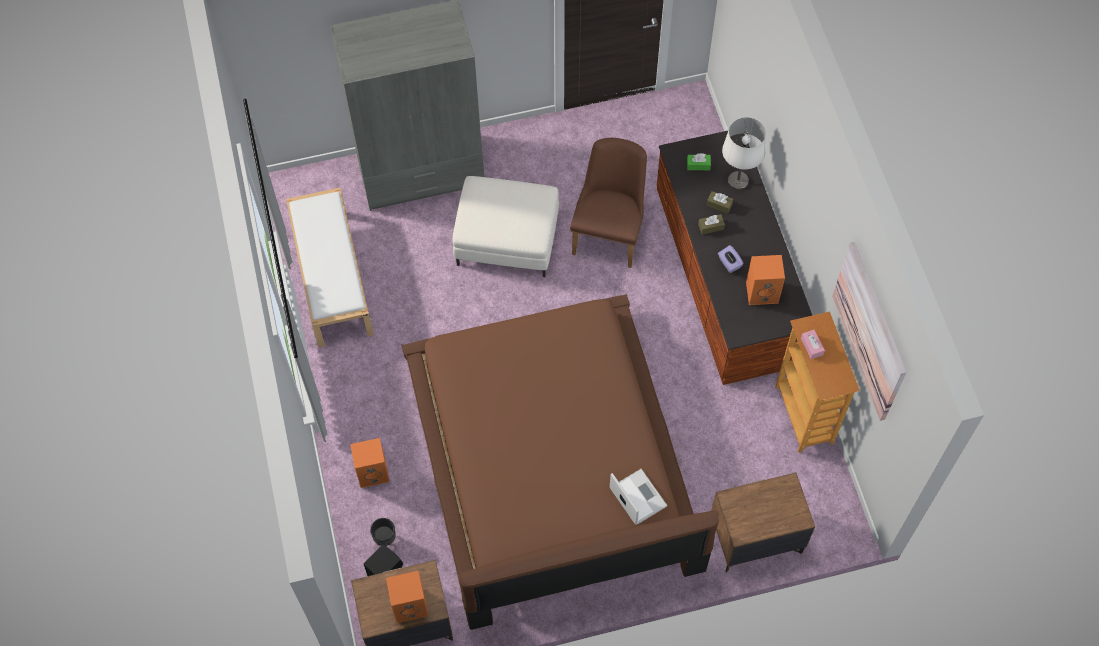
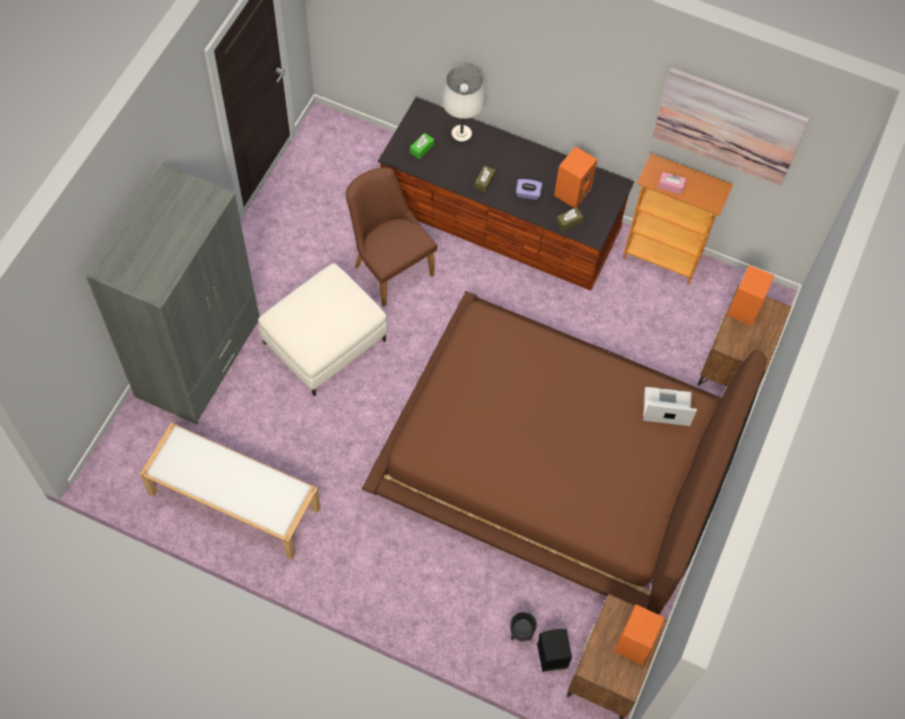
camera: 55 degrees left, 0 degrees up
orange speaker [350,438,390,488] -> orange speaker moved to [727,265,775,326]
brown tissue box [707,191,733,214] -> brown tissue box moved to [556,208,584,231]

